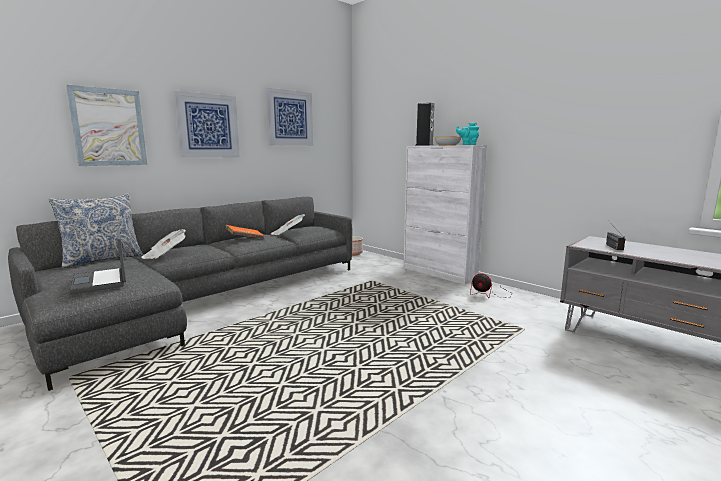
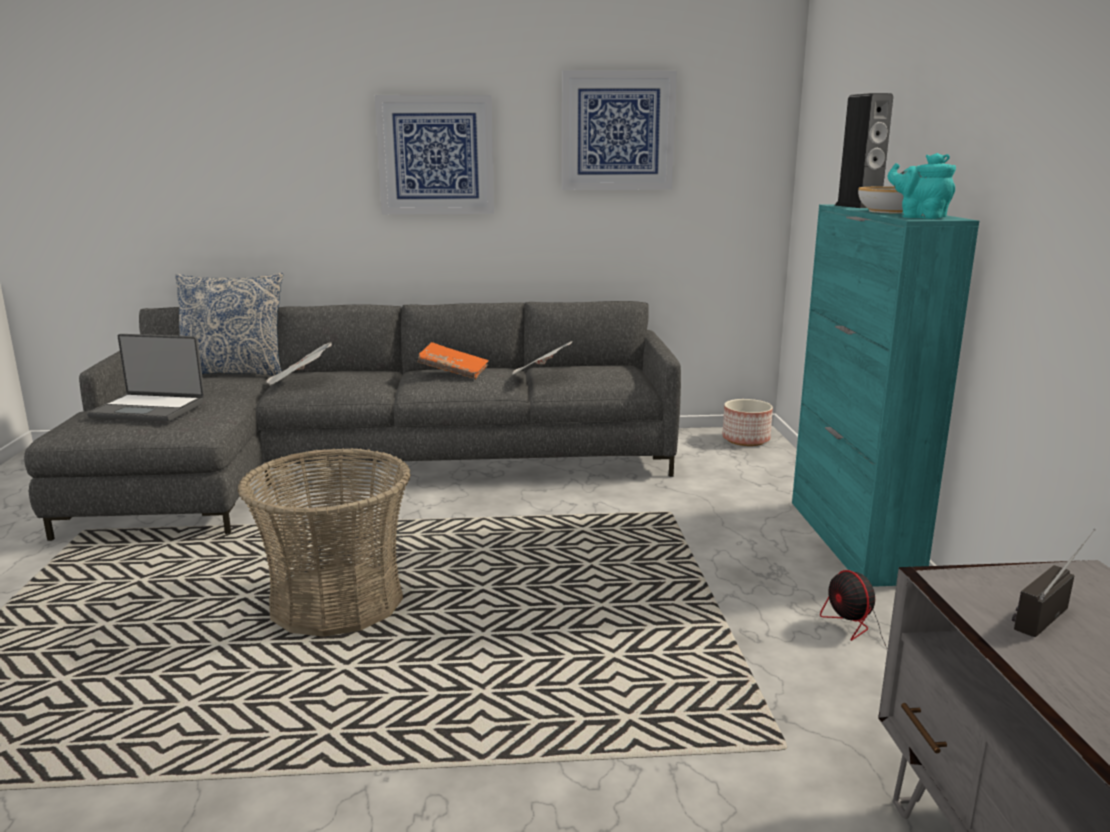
camera: 40 degrees right, 5 degrees up
picture [66,85,147,166] -> none
laptop [69,229,126,294] -> laptop turned 90 degrees counterclockwise [87,334,205,422]
white cabinet [404,145,487,284] -> turquoise cabinet [792,204,979,587]
none -> basket [237,448,411,637]

